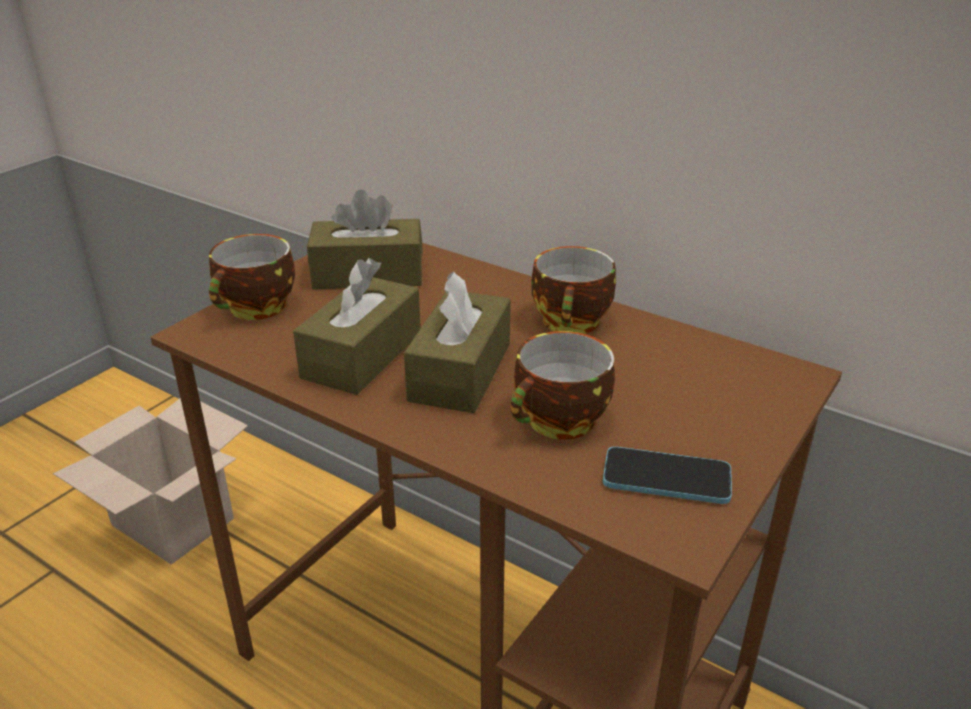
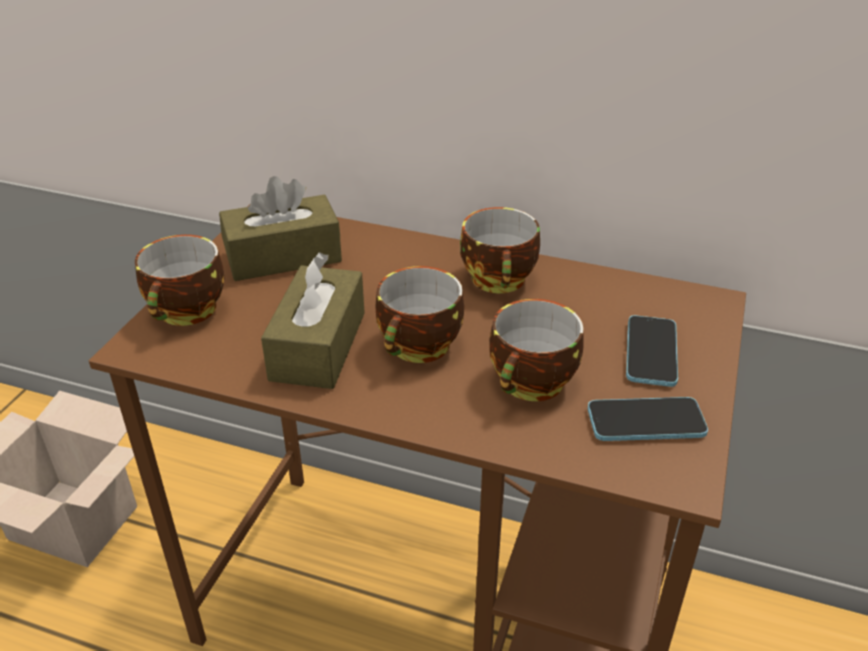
camera: 15 degrees left, 5 degrees up
brown tissue box [404,271,510,413] -> cup [375,266,464,363]
none -> phone [626,315,678,387]

